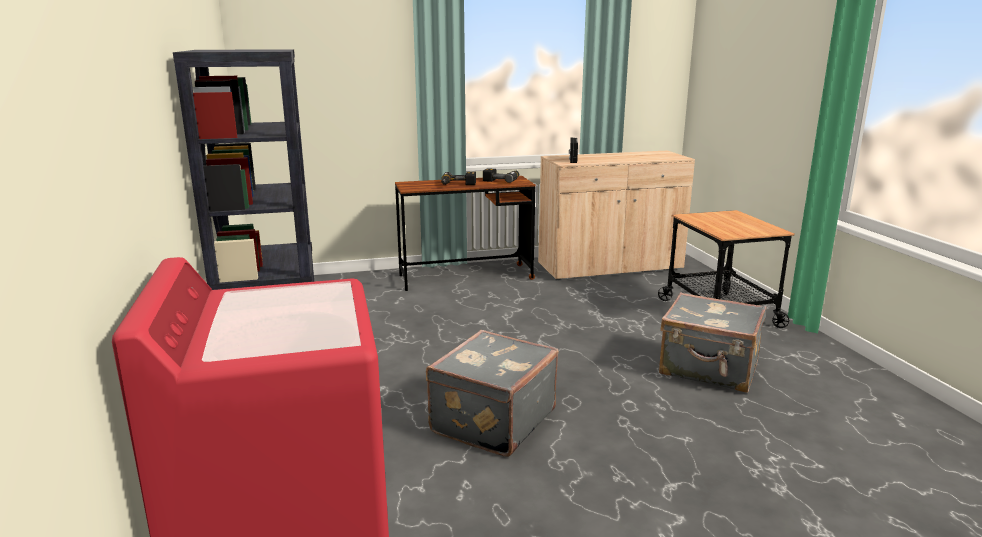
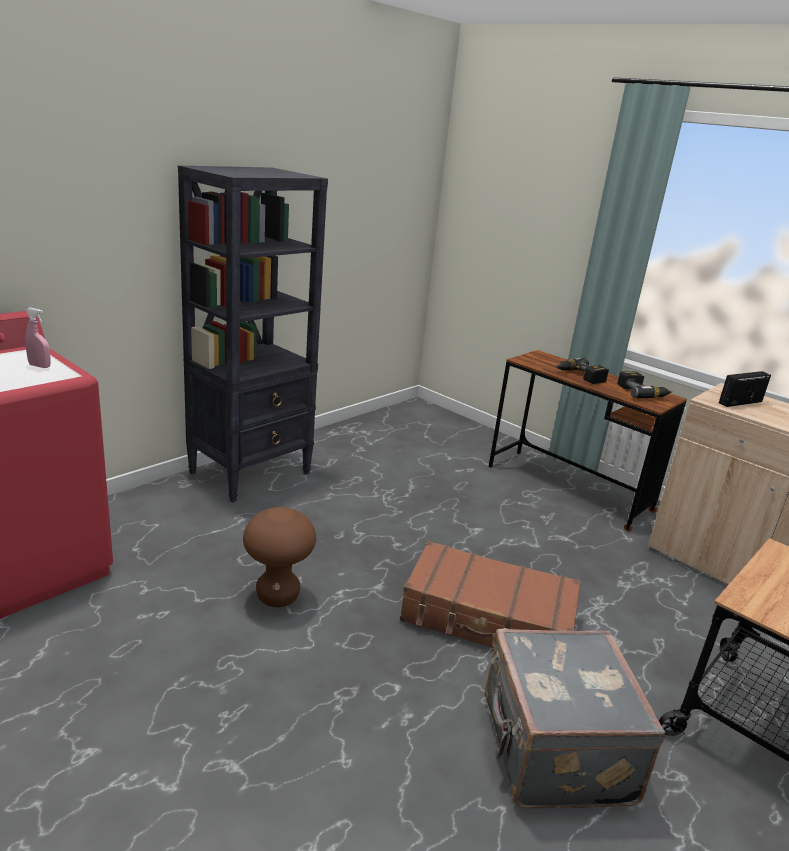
camera: 55 degrees right, 5 degrees up
grey suitcase [426,330,559,457] -> brown stool [243,507,316,607]
none -> pink spray bottle [25,308,51,368]
none -> brown suitcase [400,541,581,648]

